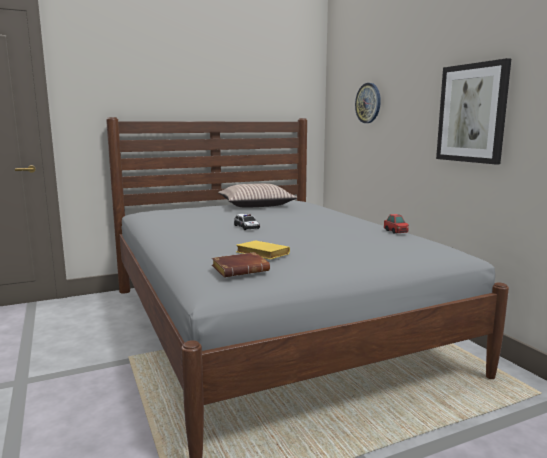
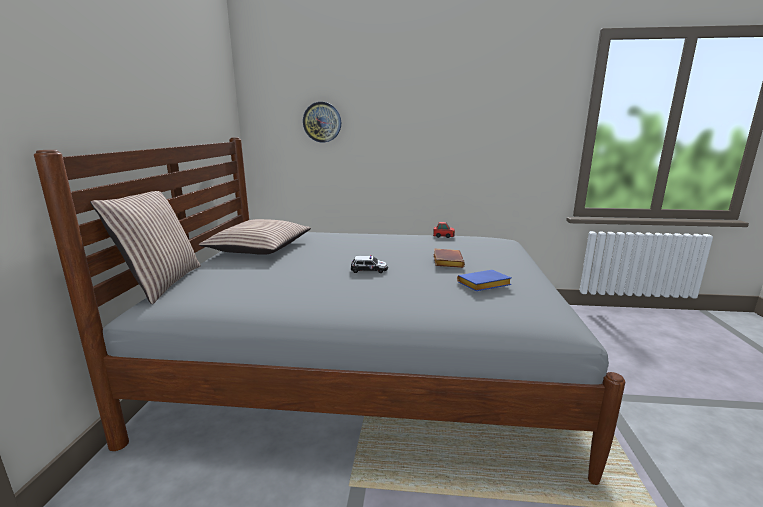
camera: 60 degrees left, 5 degrees up
brown book [212,252,270,277] -> brown book moved to [433,248,465,268]
yellow book [236,240,290,259] -> blue book [457,270,511,291]
picture [436,58,511,165] -> none
none -> pillow [90,191,201,304]

